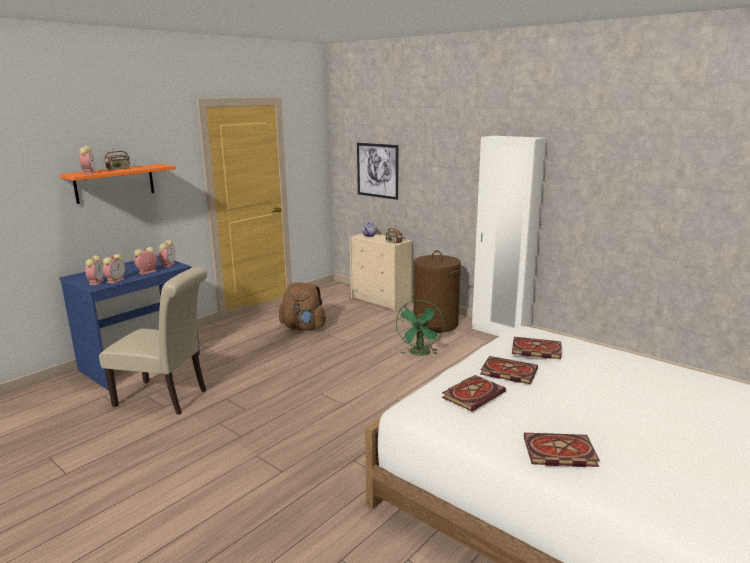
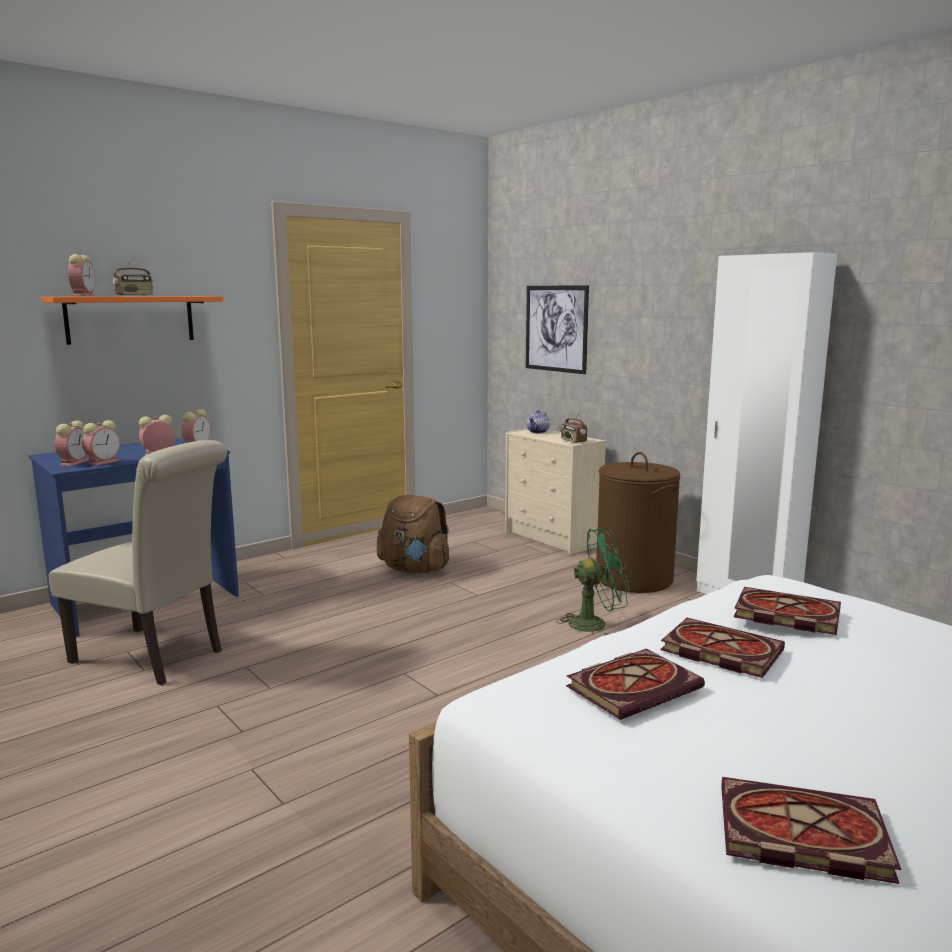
camera: 10 degrees right, 5 degrees down
green fan [396,300,444,356] -> green fan turned 120 degrees counterclockwise [556,528,630,635]

